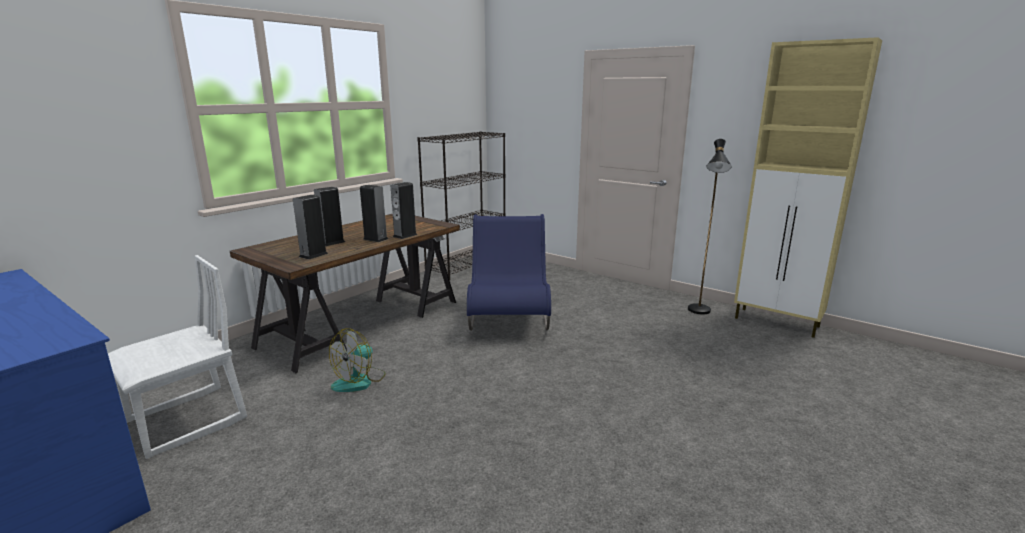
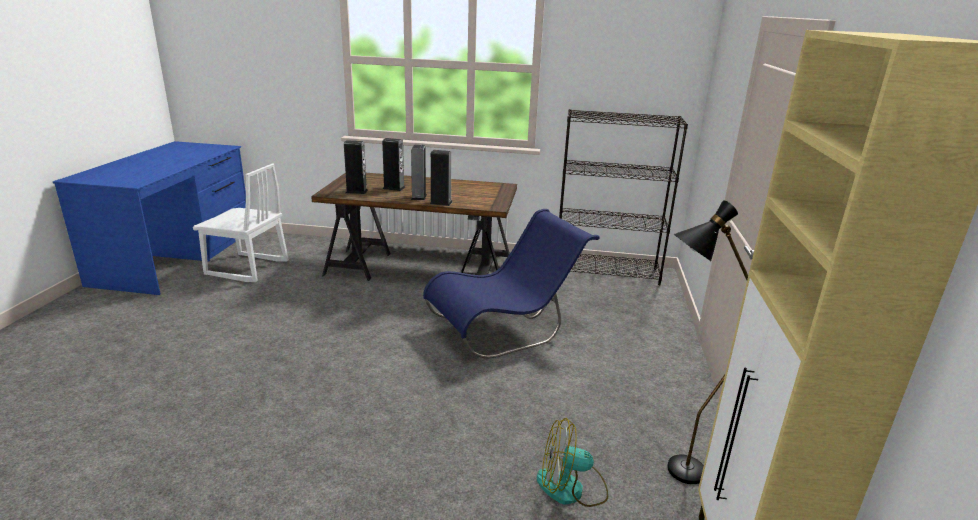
camera: 60 degrees right, 5 degrees up
fan [329,328,386,392] -> fan moved to [537,418,609,507]

